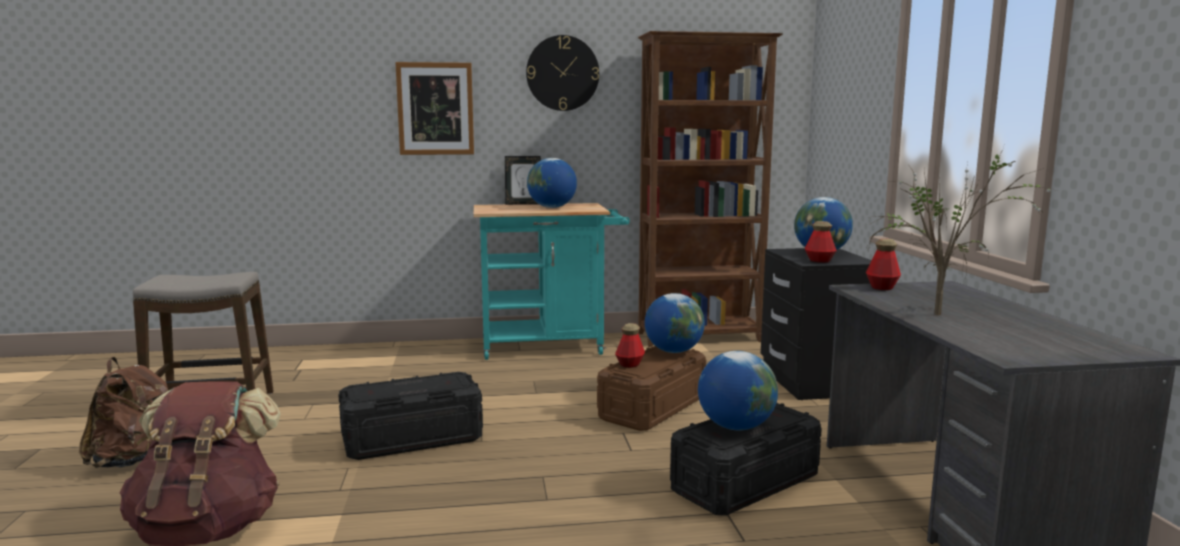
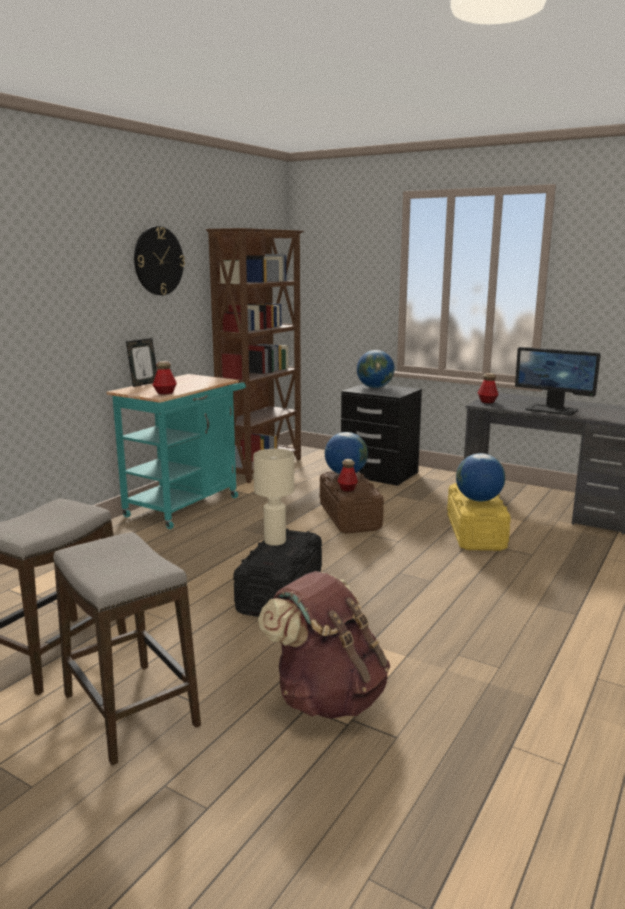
camera: 50 degrees left, 5 degrees up
brown backpack [79,357,169,468] -> stool [53,532,201,765]
picture [395,62,474,155] -> none
globe [527,158,577,208] -> none
black storage box [670,403,822,516] -> yellow storage box [447,483,511,551]
bottle [805,221,837,263] -> bottle moved to [153,361,177,395]
potted plant [867,147,1057,316] -> monitor [515,347,601,416]
none -> beige table lamp [253,449,294,546]

